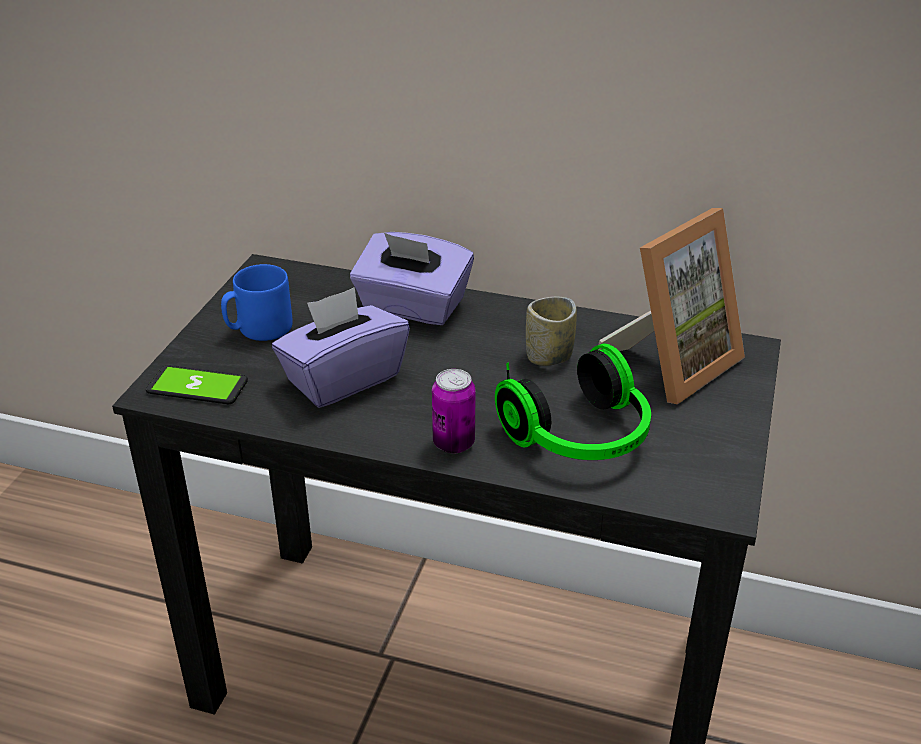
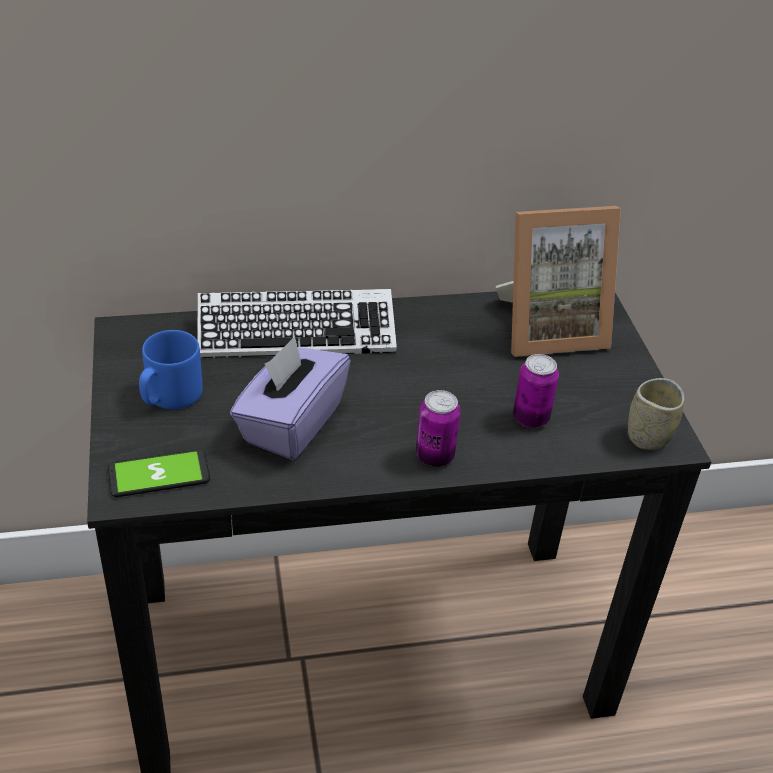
camera: 30 degrees left, 5 degrees up
purple tissue box [350,232,474,325] -> keyboard [197,289,397,358]
headphones [495,344,651,460] -> can [513,354,559,428]
cup [526,297,577,366] -> cup moved to [628,378,685,450]
picture frame [598,208,745,404] -> picture frame turned 60 degrees clockwise [496,206,621,357]

